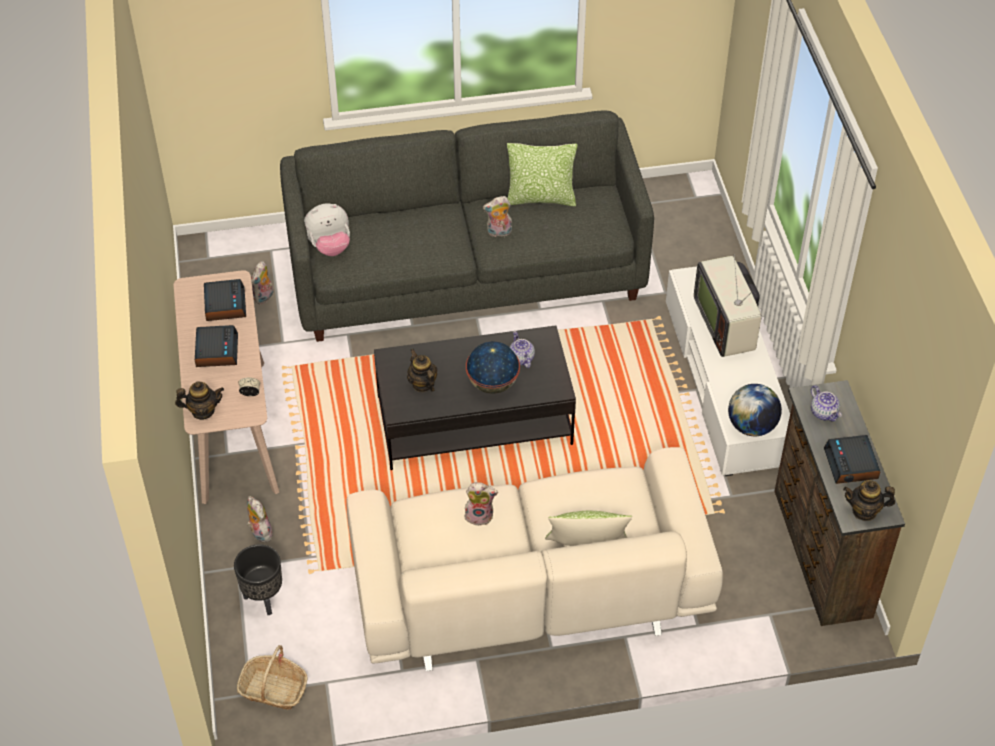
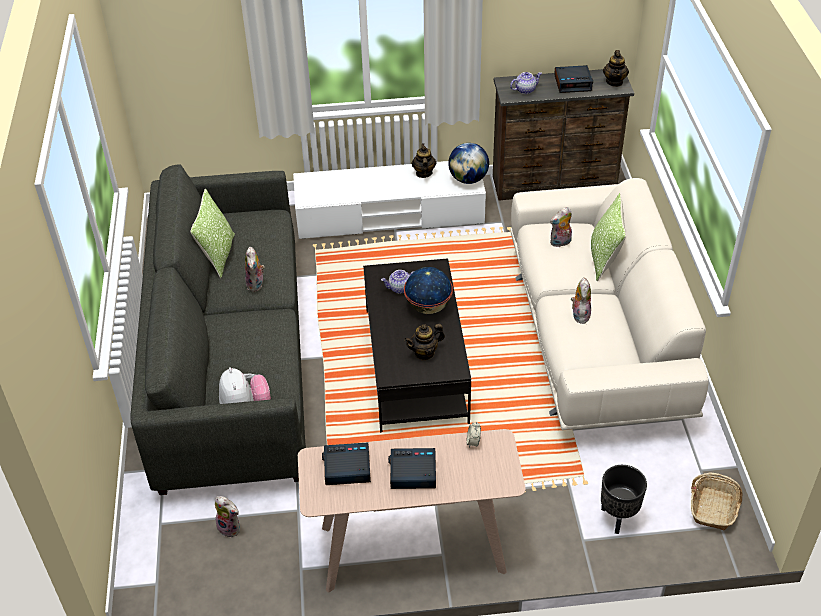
camera: 85 degrees left, 5 degrees down
teapot [175,381,224,420] -> teapot moved to [411,143,437,178]
plush toy [247,496,273,543] -> plush toy moved to [550,207,572,247]
television [694,254,762,357] -> none

